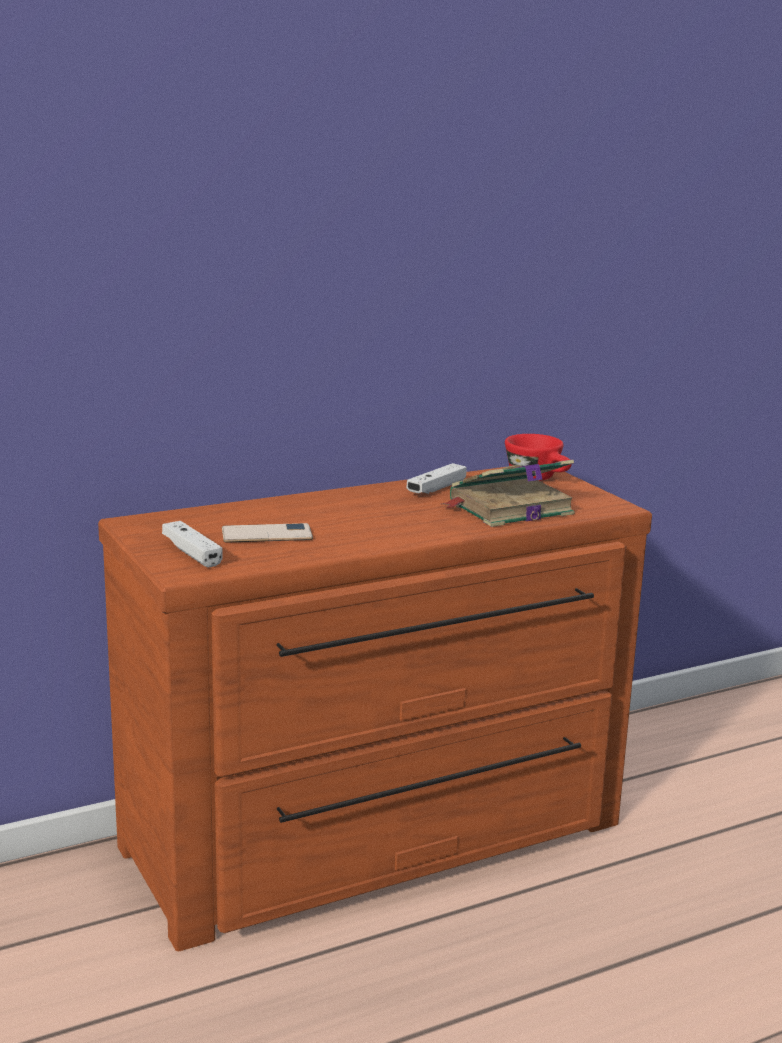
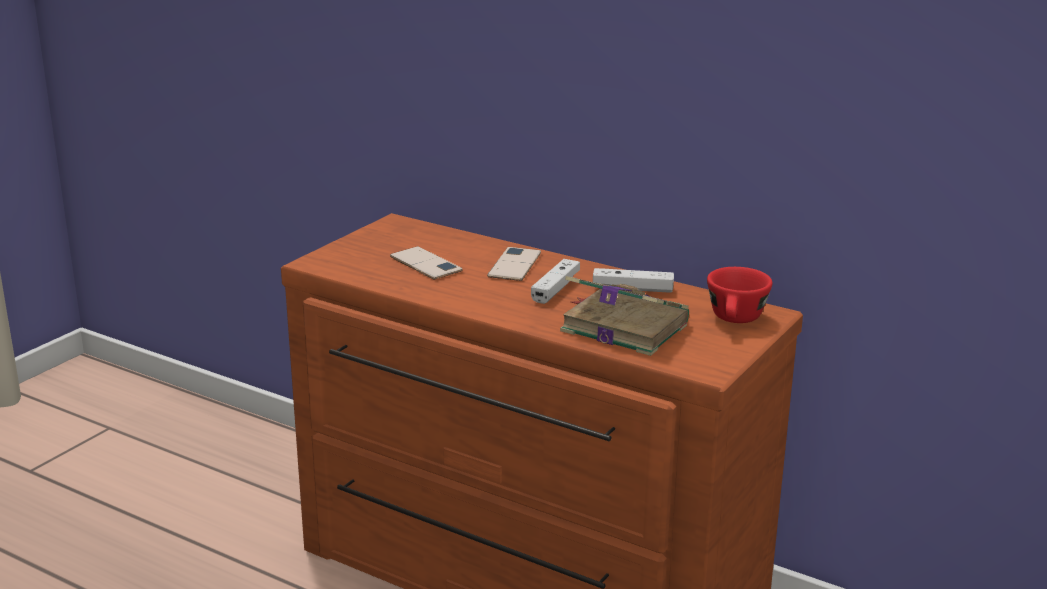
camera: 60 degrees right, 5 degrees up
white game controller [162,521,223,568] -> white game controller moved to [531,259,580,304]
none -> phone [487,247,541,281]

